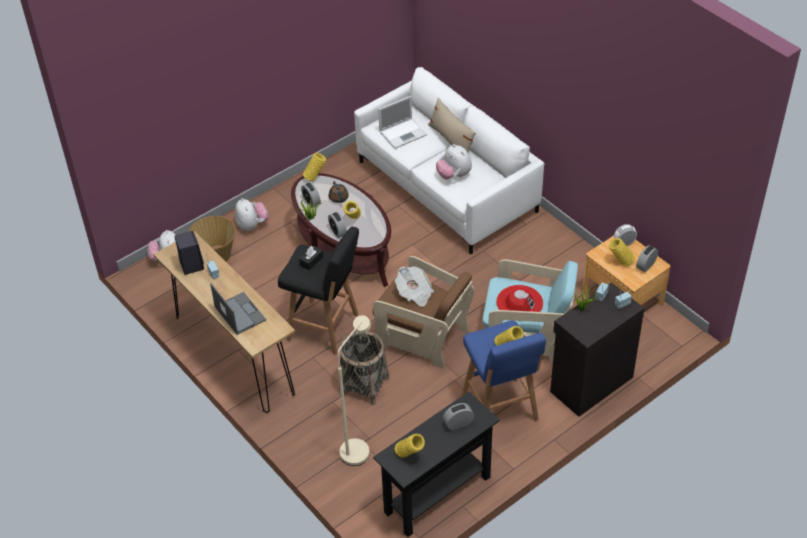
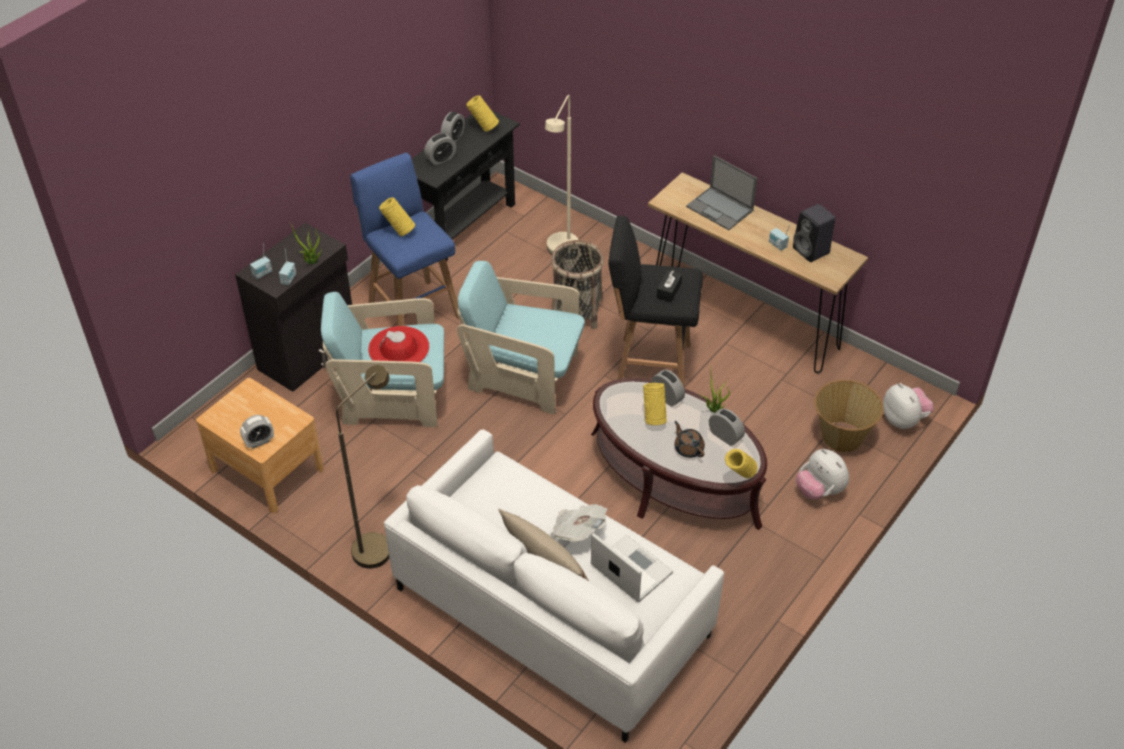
camera: 165 degrees right, 0 degrees up
brown armchair [372,256,474,369] -> turquoise armchair [457,261,585,414]
laptop [378,96,427,149] -> laptop turned 90 degrees clockwise [591,533,673,602]
newspaper [395,266,434,307] -> newspaper moved to [550,504,608,542]
plush toy [436,144,472,179] -> none
yellow vase [609,238,635,266] -> none
alarm clock [636,245,658,272] -> alarm clock moved to [441,112,465,142]
none -> brown floor lamp [336,365,390,568]

